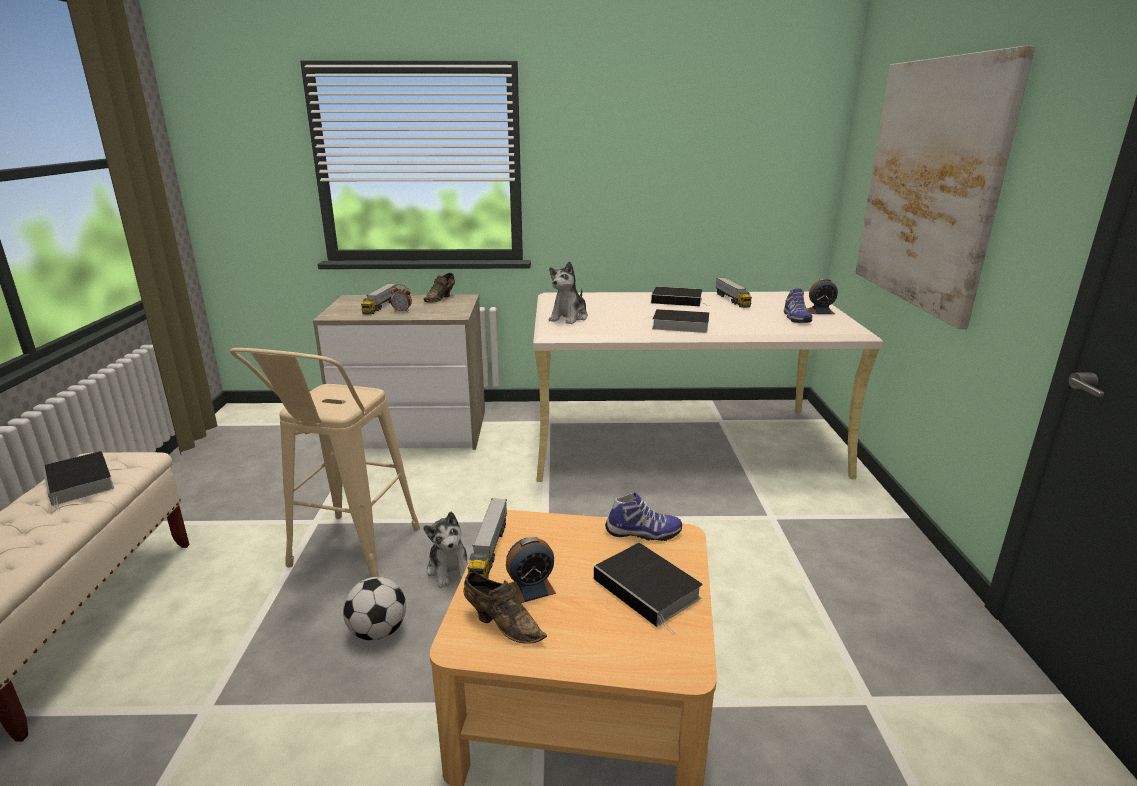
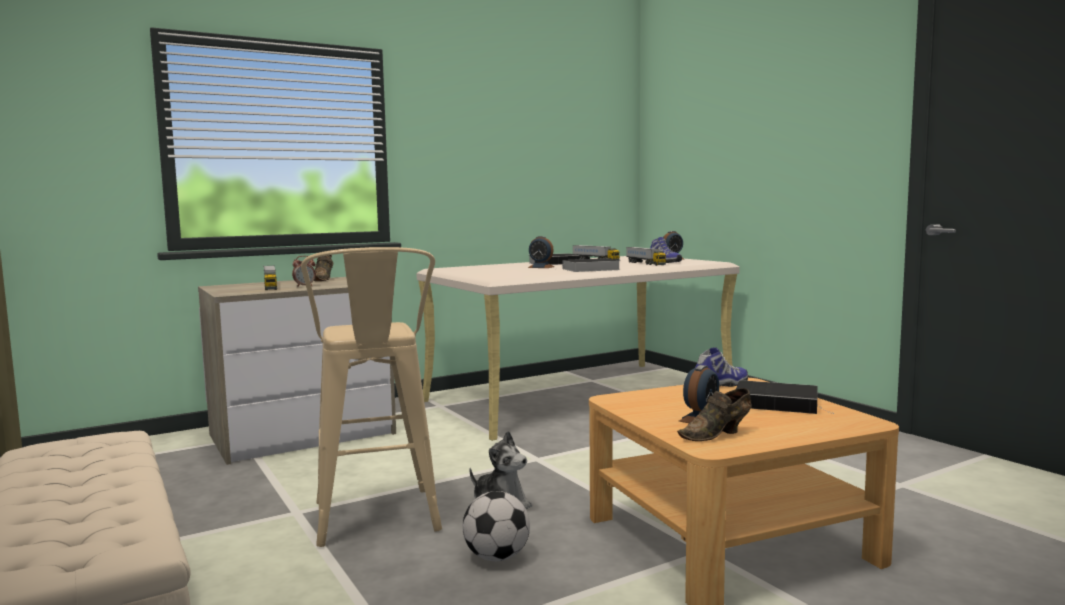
camera: 30 degrees left, 15 degrees down
book [43,451,114,511] -> none
brown shoe [463,572,547,644] -> brown shoe turned 150 degrees clockwise [677,388,752,441]
toy truck [468,498,507,578] -> toy truck moved to [626,247,666,266]
plush toy [549,261,588,324] -> none
picture [855,46,1035,329] -> none
none -> alarm clock [528,236,555,268]

